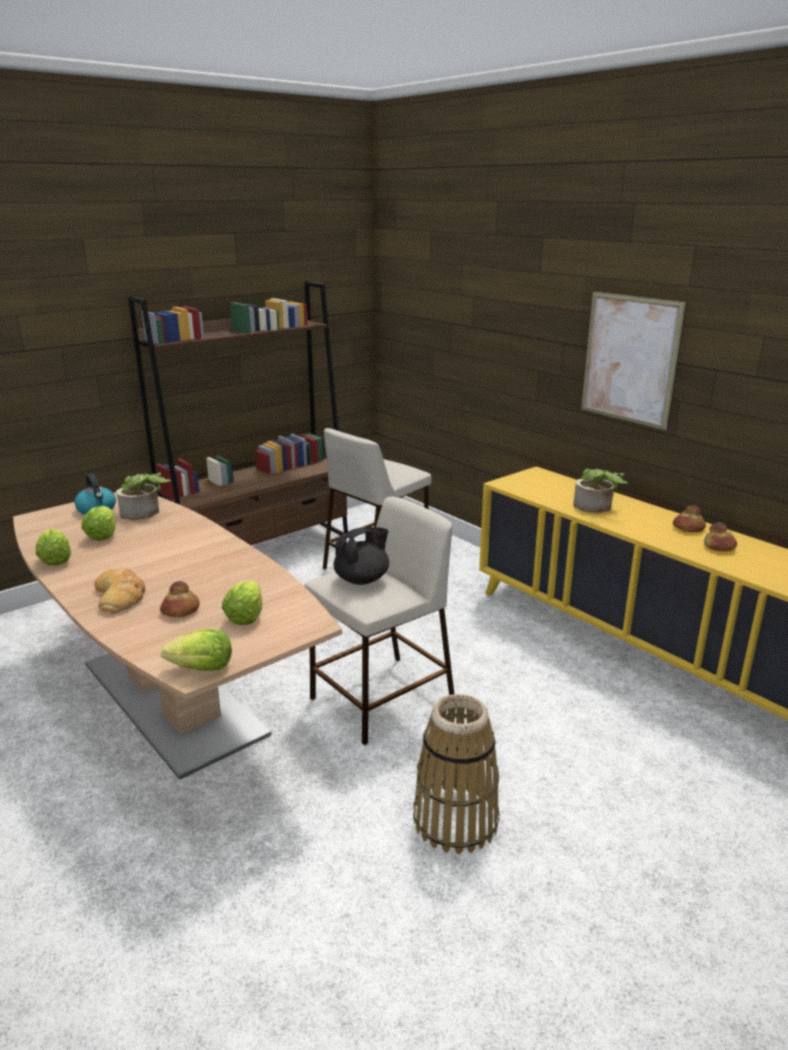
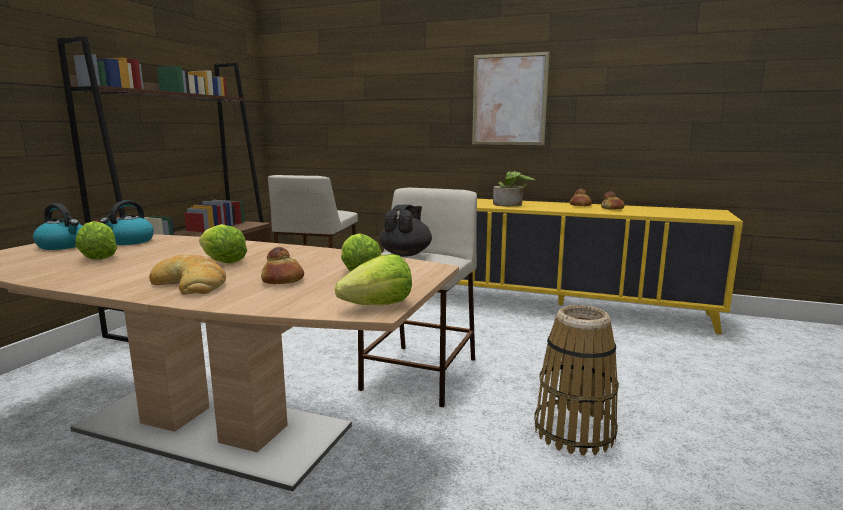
camera: 30 degrees left, 10 degrees down
lettuce [36,528,71,566] -> lettuce moved to [199,224,247,263]
potted plant [116,472,171,520] -> kettle [100,200,154,245]

